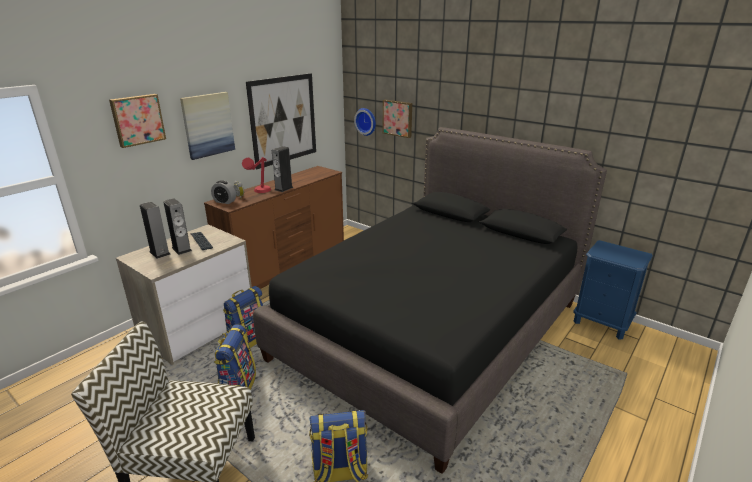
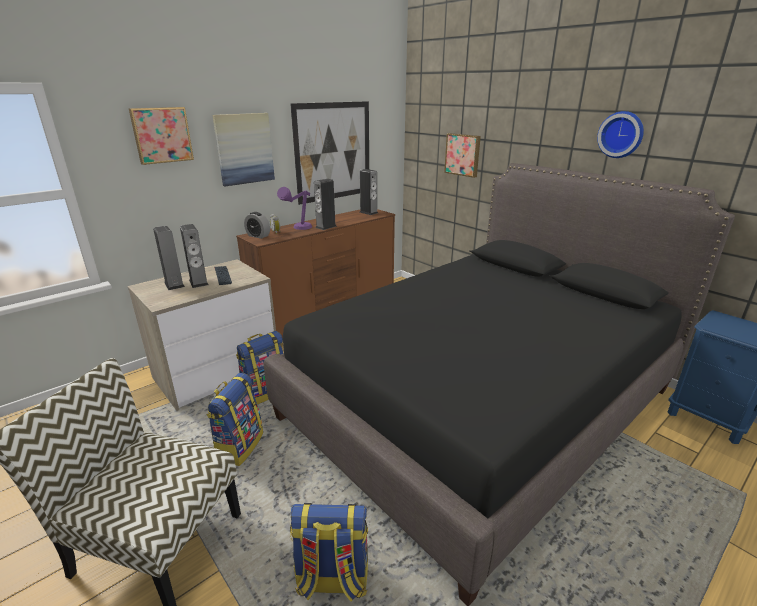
camera: 10 degrees right, 0 degrees up
red table lamp [242,157,271,193] -> purple table lamp [277,187,312,230]
wall clock [354,108,376,136] -> wall clock moved to [597,111,644,158]
none -> speaker [360,169,378,215]

